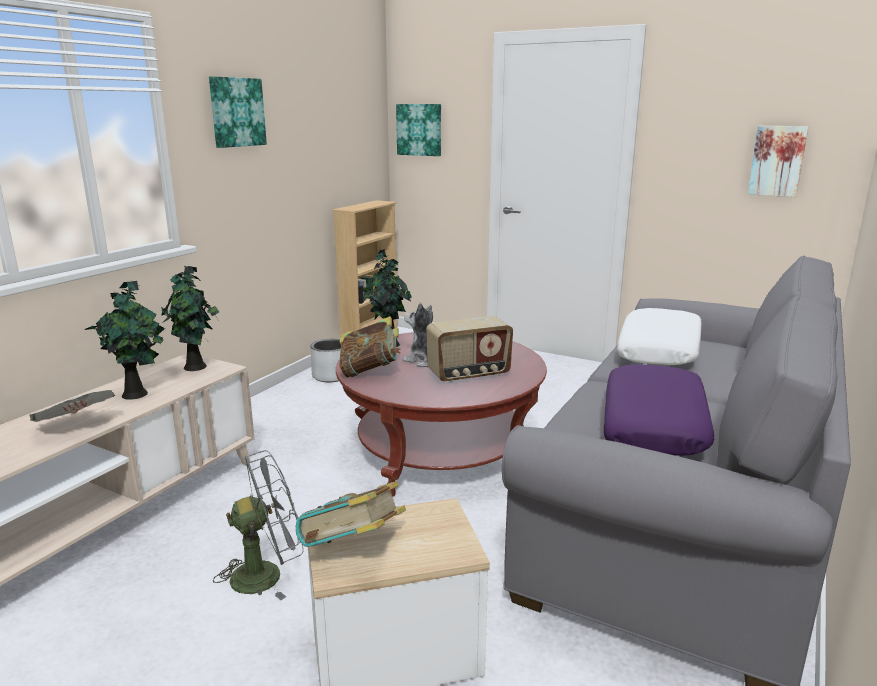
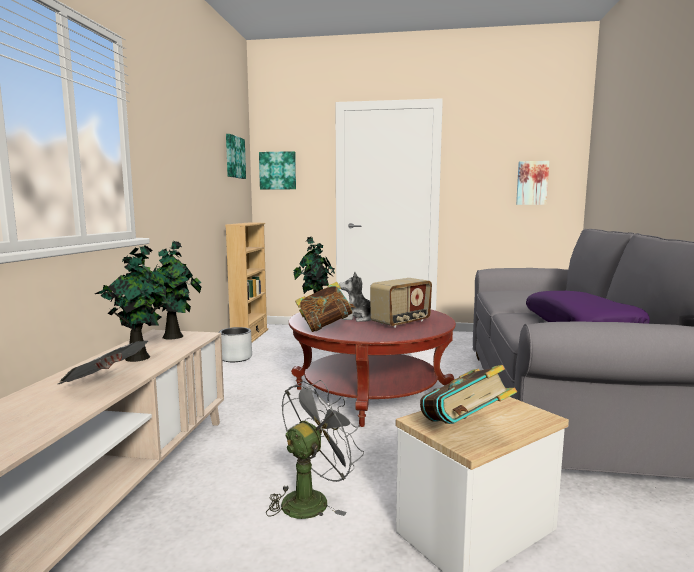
camera: 20 degrees left, 10 degrees down
picture [209,76,267,148] -> picture moved to [226,134,246,179]
white pillow [617,308,702,365] -> none

